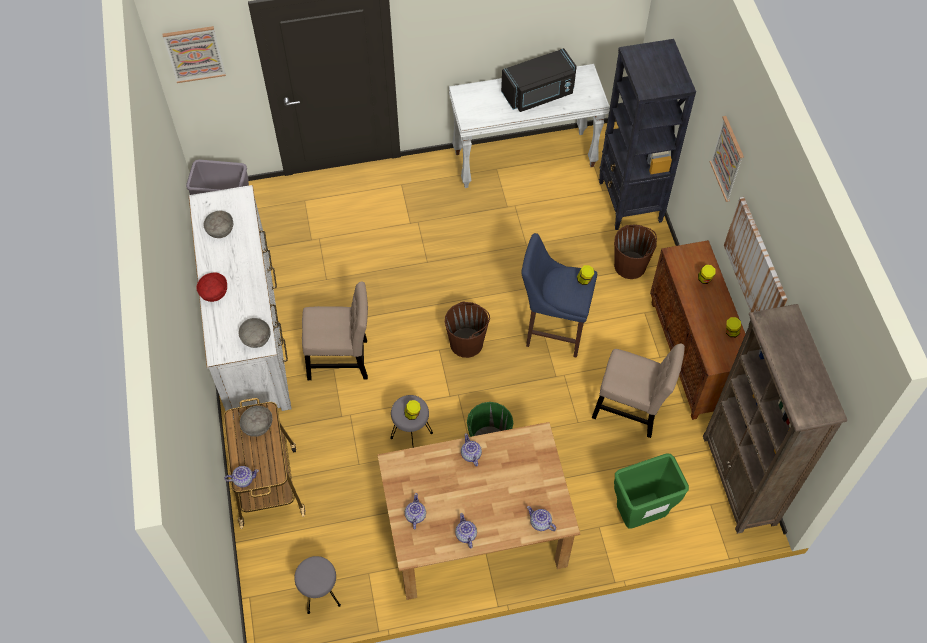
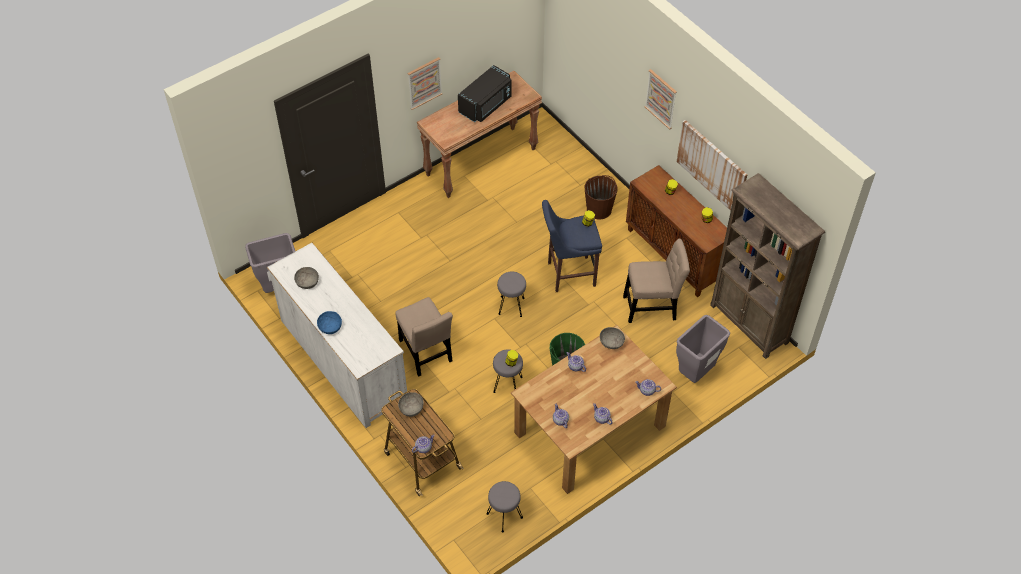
camera: 25 degrees left, 5 degrees down
picture [163,26,226,83] -> picture moved to [408,57,442,110]
red bowl [197,272,227,302] -> blue bowl [317,311,342,334]
grey bowl [238,318,271,348] -> grey bowl moved to [600,327,625,349]
beige chair [302,281,368,380] -> beige chair turned 90 degrees clockwise [395,297,453,376]
brown bucket [445,301,490,358] -> grey stool [497,272,526,317]
white console table [449,64,610,188] -> brown console table [417,71,542,198]
black bookcase [599,39,696,230] -> none
green trash can [614,453,689,529] -> grey trash can [676,315,730,383]

